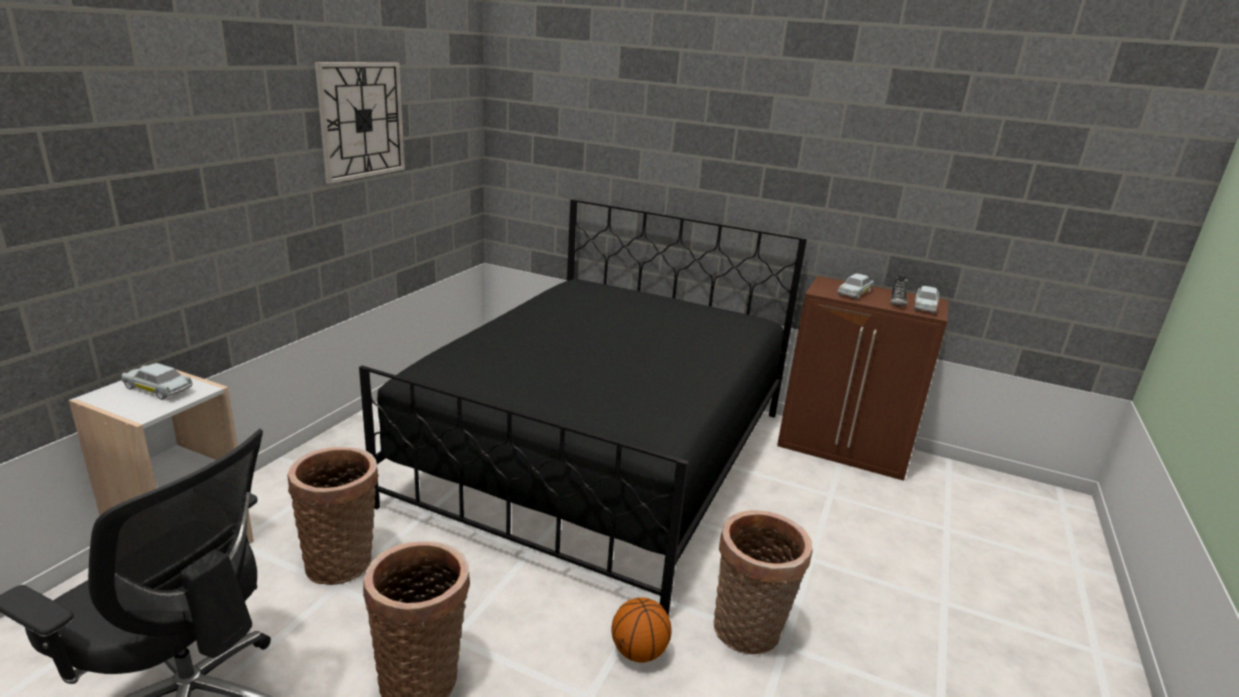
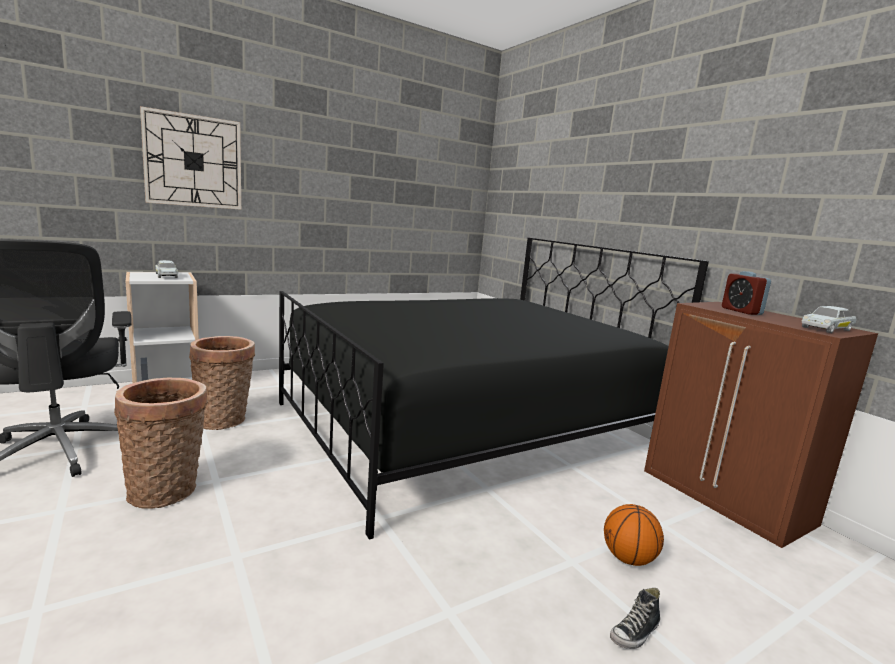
camera: 35 degrees right, 10 degrees down
wall clock [315,62,405,184] -> wall clock moved to [140,106,241,210]
basketball [612,597,672,663] -> basketball moved to [604,504,664,566]
basket [713,510,813,655] -> none
white toy car [838,273,874,300] -> alarm clock [722,271,771,315]
shoe [890,275,908,306] -> shoe moved to [610,588,660,649]

